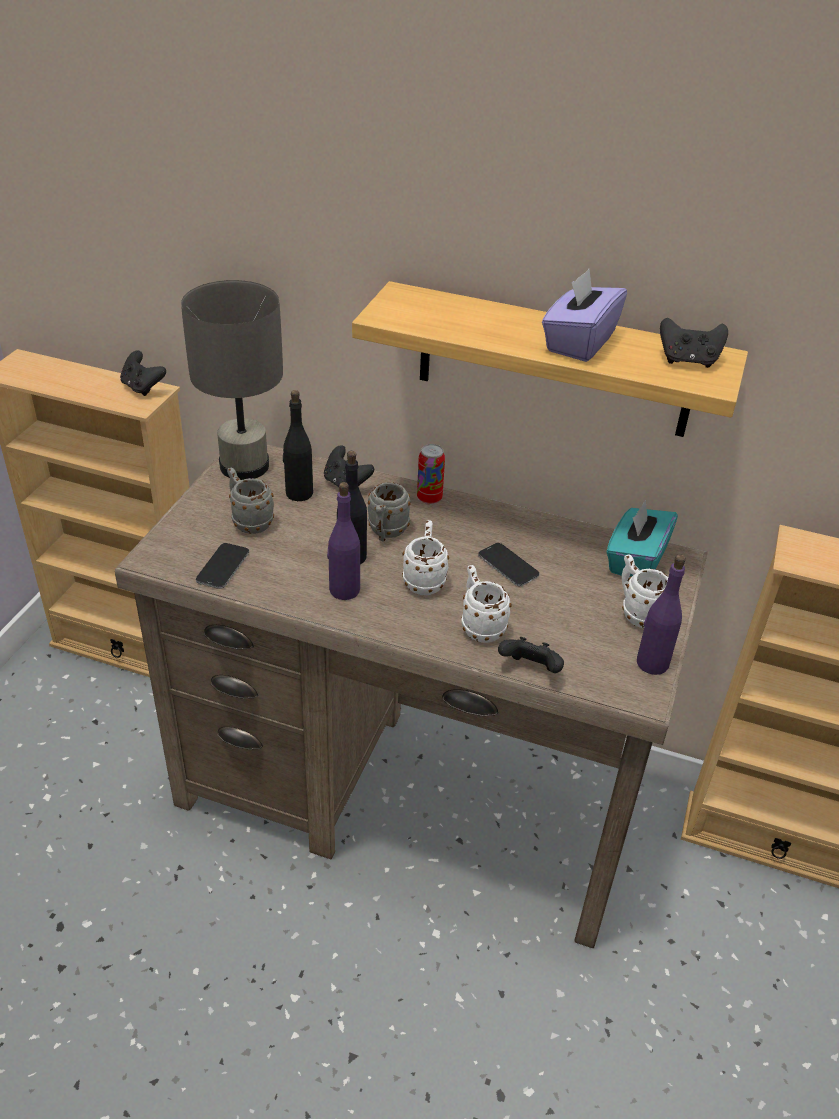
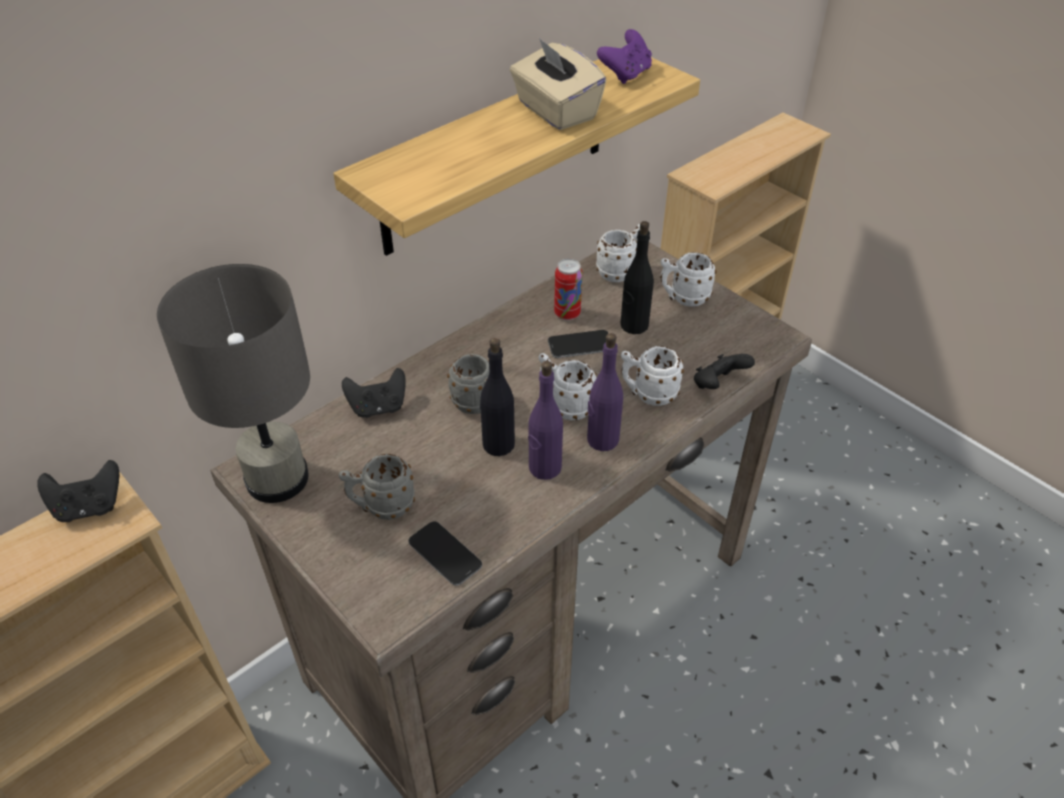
camera: 60 degrees left, 5 degrees up
black bottle [283,390,313,501] -> black bottle moved to [620,221,654,334]
can [417,444,445,505] -> can moved to [554,259,583,321]
purple tissue box [542,269,627,362] -> beige tissue box [510,38,607,130]
turquoise tissue box [606,500,678,578] -> white mug [596,223,640,282]
purple bottle [637,554,686,675] -> purple bottle moved to [587,333,623,451]
black game controller [660,318,728,368] -> purple game controller [597,29,652,84]

